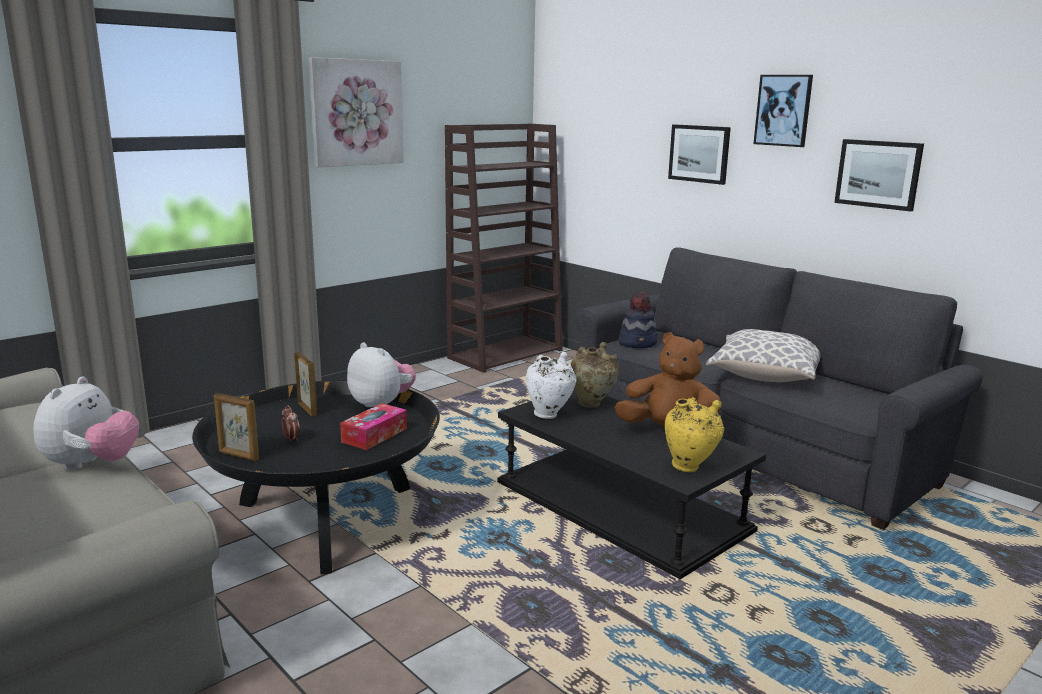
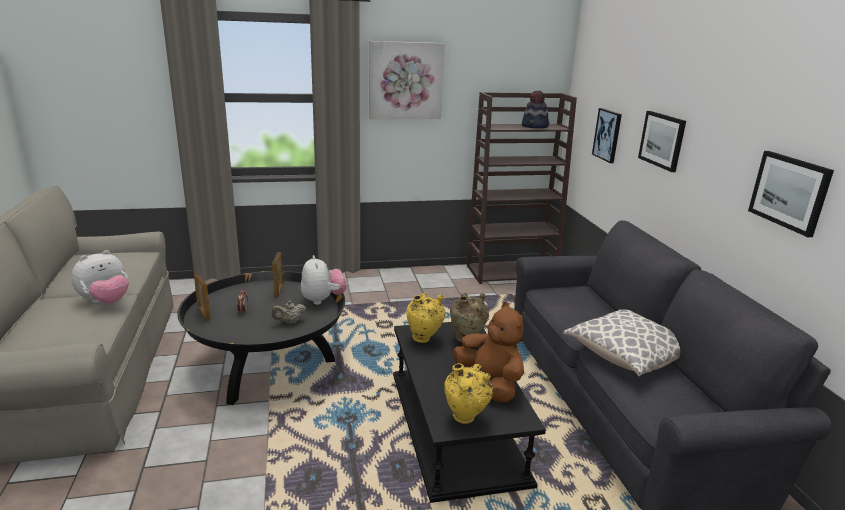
camera: 30 degrees right, 5 degrees up
tissue box [340,403,407,450] -> beige teapot [272,301,306,324]
white vase [526,351,577,419] -> yellow vase [406,292,446,343]
hat [619,292,658,348] -> hat moved to [522,91,549,128]
picture [754,75,813,147] -> picture moved to [592,108,622,163]

